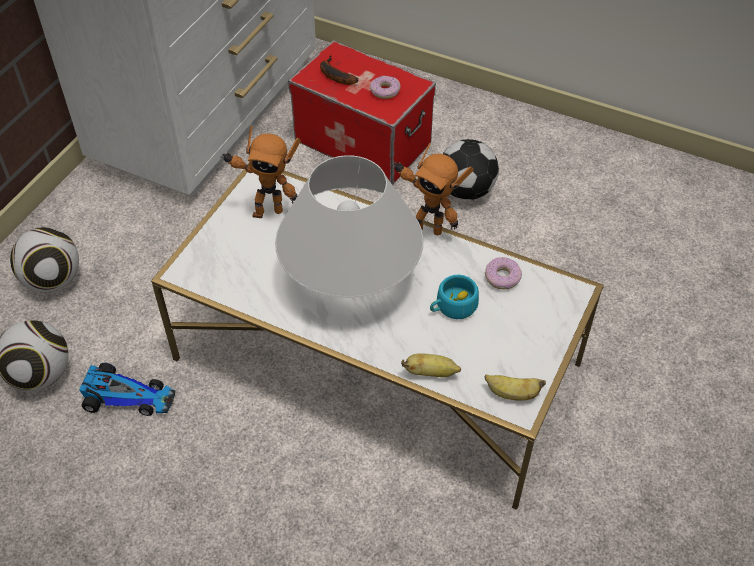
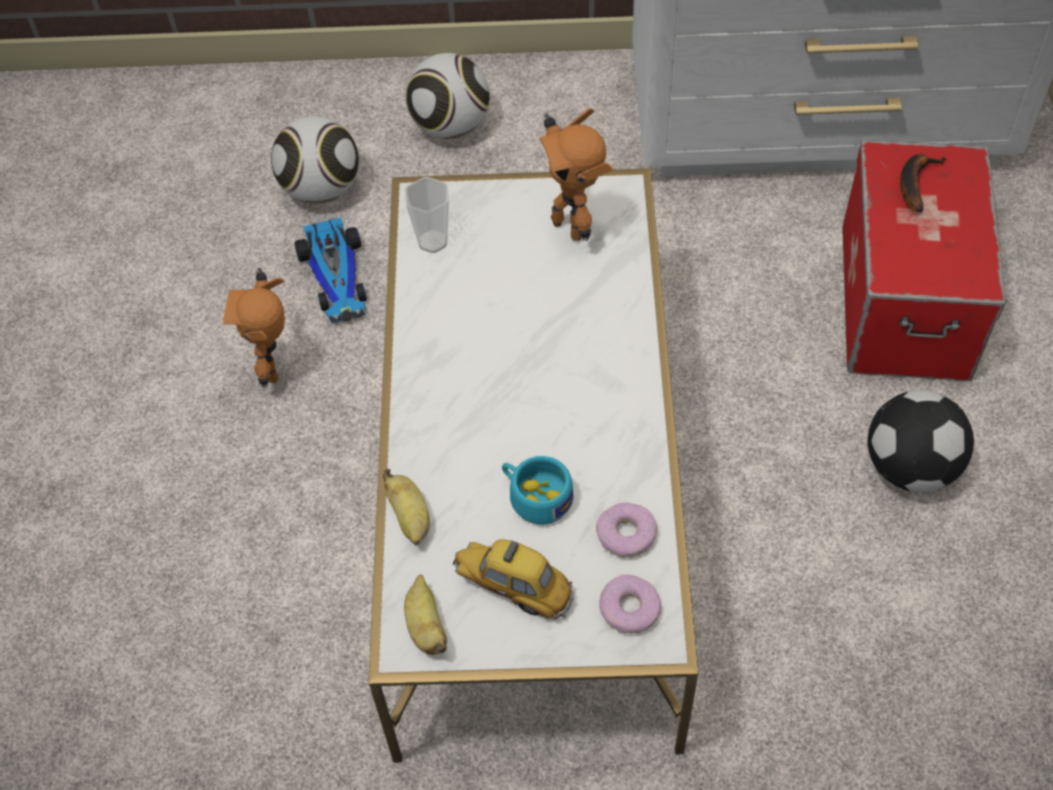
camera: 65 degrees right, 5 degrees up
white table lamp [275,155,424,298] -> none
donut [370,76,401,99] -> donut moved to [600,575,661,634]
toy robot [392,142,474,236] -> toy robot moved to [223,268,285,388]
none -> cup [405,177,449,253]
none -> toy car [453,539,574,620]

